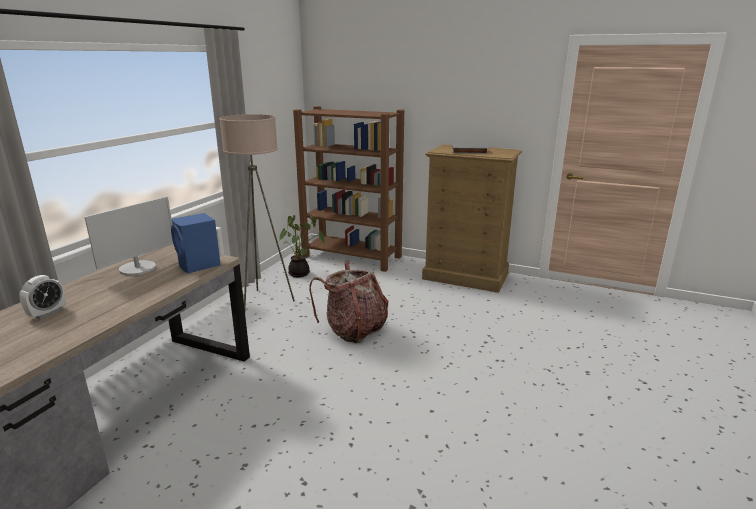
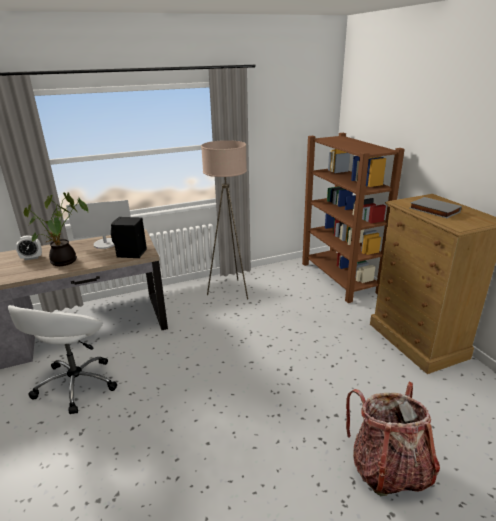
camera: 45 degrees right, 5 degrees up
blue speaker [171,213,221,273] -> black speaker [111,217,147,258]
potted plant [279,215,325,277] -> potted plant moved to [24,192,88,266]
backpack [309,261,388,343] -> backpack moved to [346,382,440,496]
none -> white office chair [8,305,117,414]

